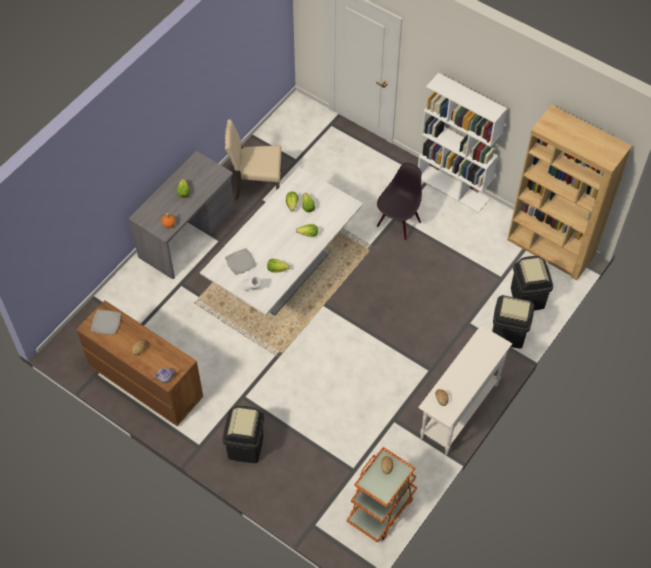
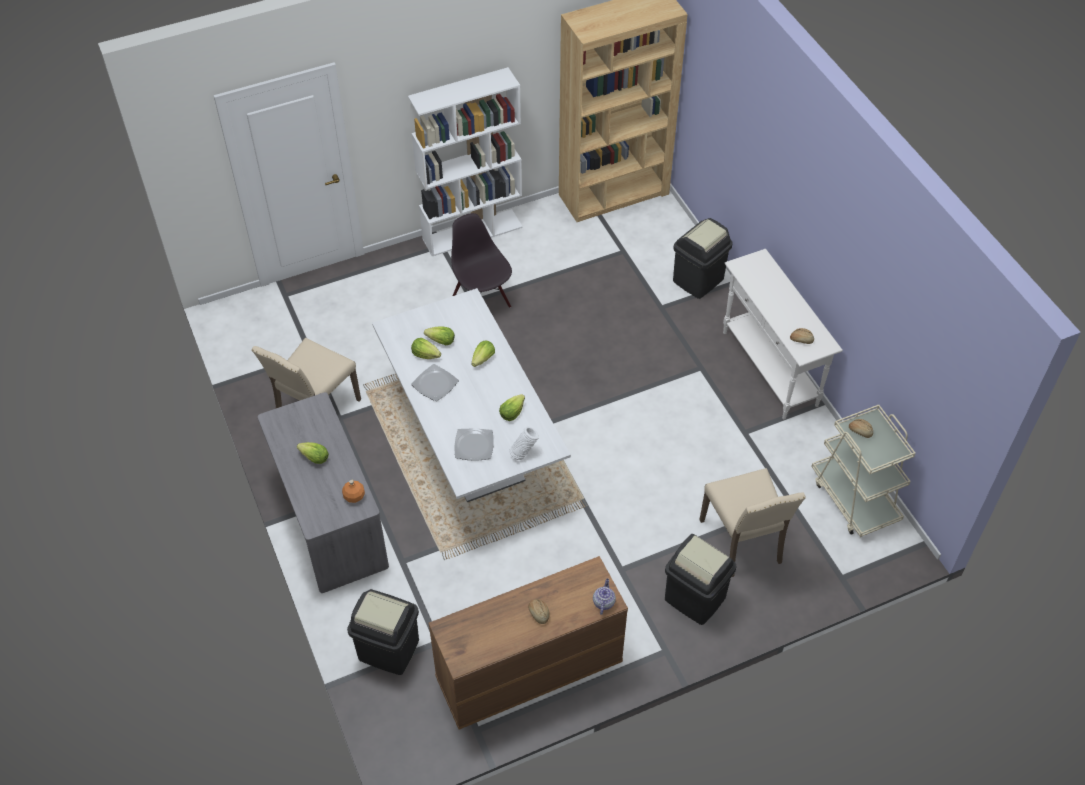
camera: 60 degrees left, 5 degrees down
plate [91,310,121,334] -> plate moved to [411,364,459,401]
orange cart [347,447,417,543] -> beige cart [811,405,916,537]
black trash can [511,256,553,311] -> black trash can moved to [347,589,419,675]
none -> beige chair [699,468,806,577]

